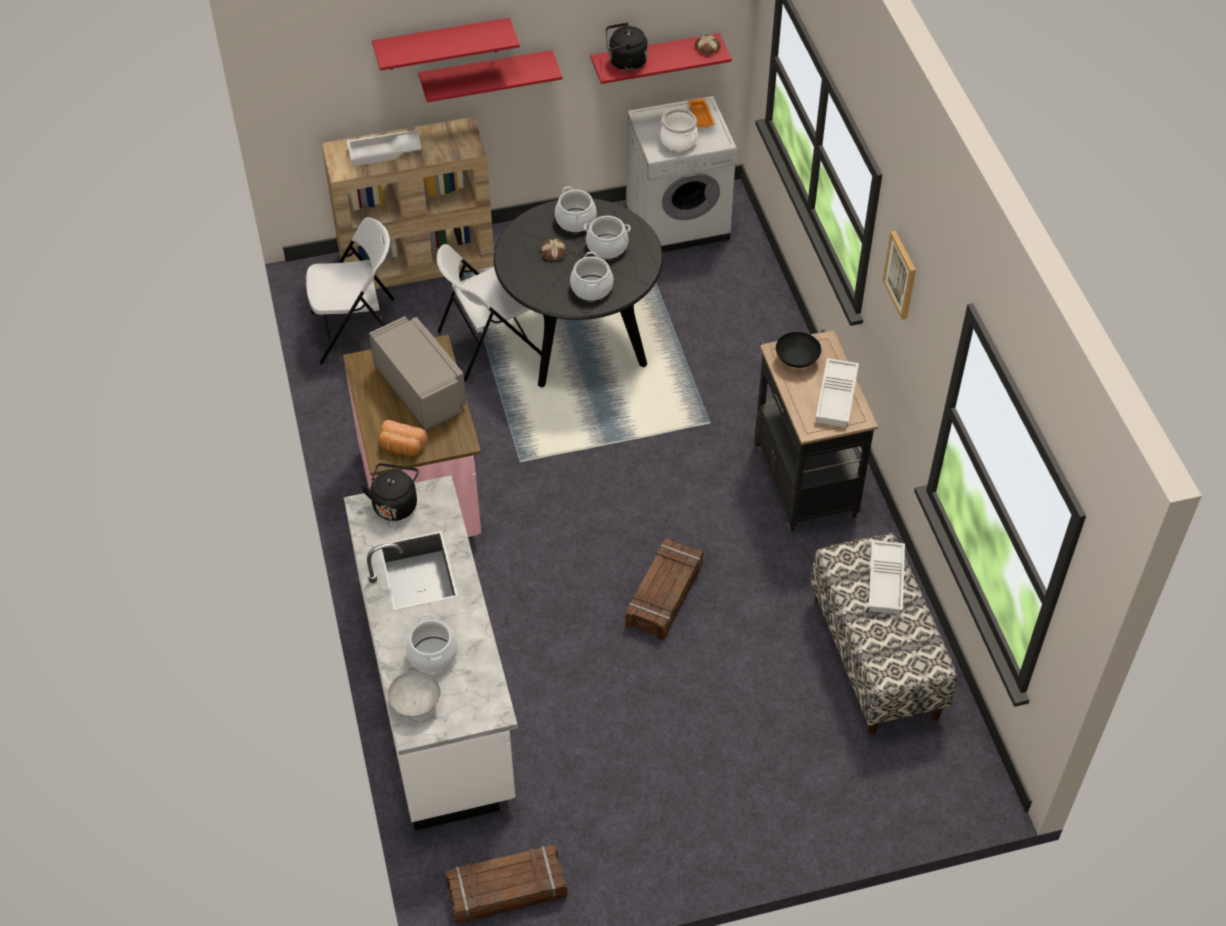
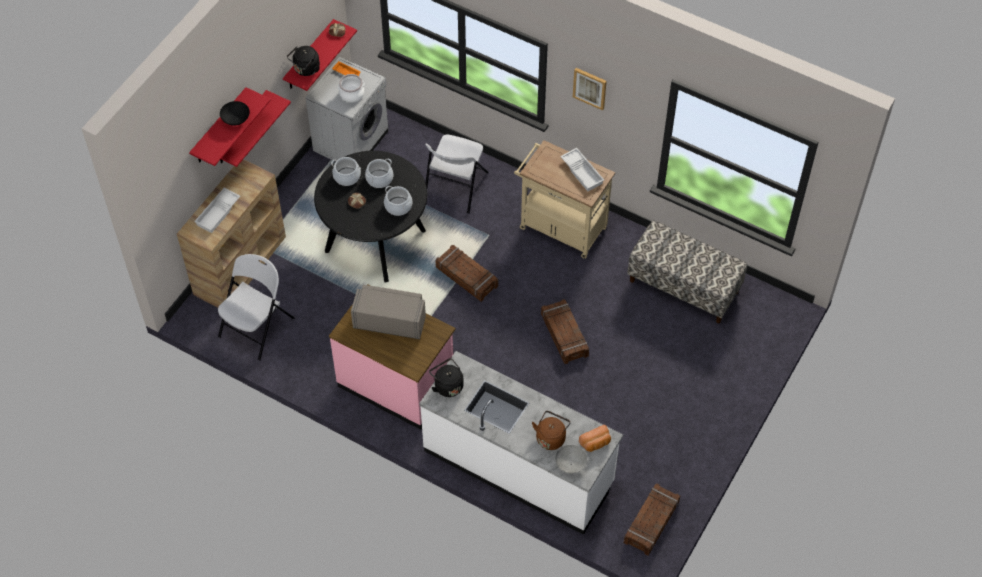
camera: 45 degrees left, 5 degrees up
bread [379,420,428,456] -> bread moved to [579,425,611,452]
cooking pot [406,614,458,673] -> brown kettle [532,411,570,450]
white chair [437,244,542,382] -> white chair moved to [425,134,489,214]
black cart [754,329,878,531] -> beige cart [514,140,615,259]
black bowl [776,332,821,368] -> black bowl moved to [220,101,250,125]
white tray [869,540,905,614] -> none
none -> crate [435,245,498,302]

